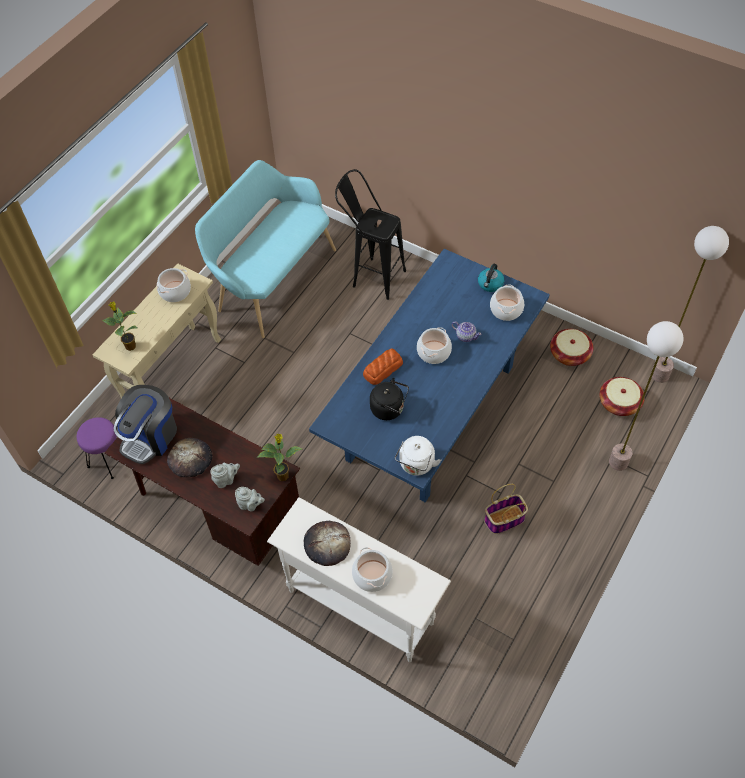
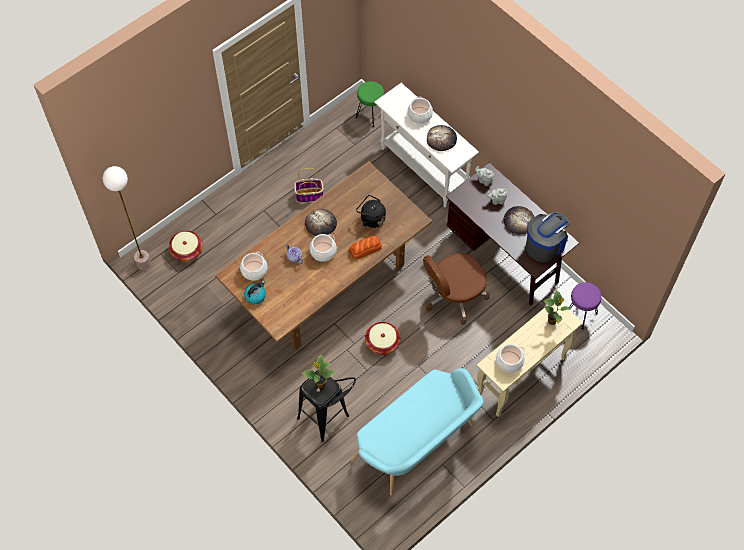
camera: 165 degrees left, 5 degrees up
potted plant [257,434,302,481] -> potted plant moved to [301,355,336,388]
blue dining table [309,249,550,503] -> brown dining table [215,162,432,350]
white kettle [395,436,441,476] -> none
basket [550,329,593,366] -> basket moved to [365,322,400,355]
floor lamp [609,321,684,471] -> none
none -> bread [305,209,337,236]
none -> green stool [355,81,384,127]
none -> brown office chair [423,253,490,325]

